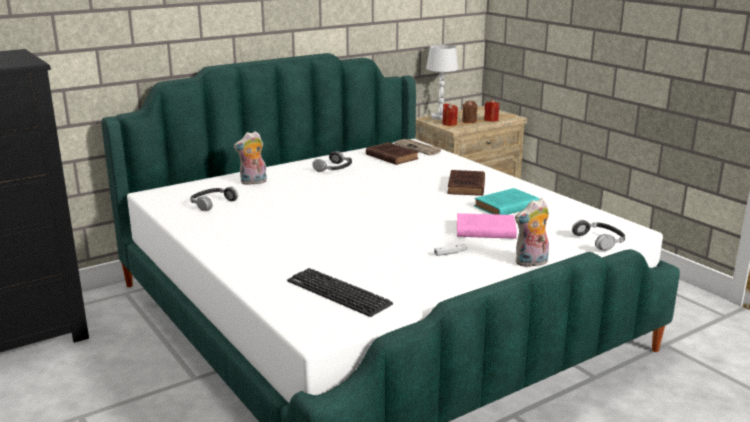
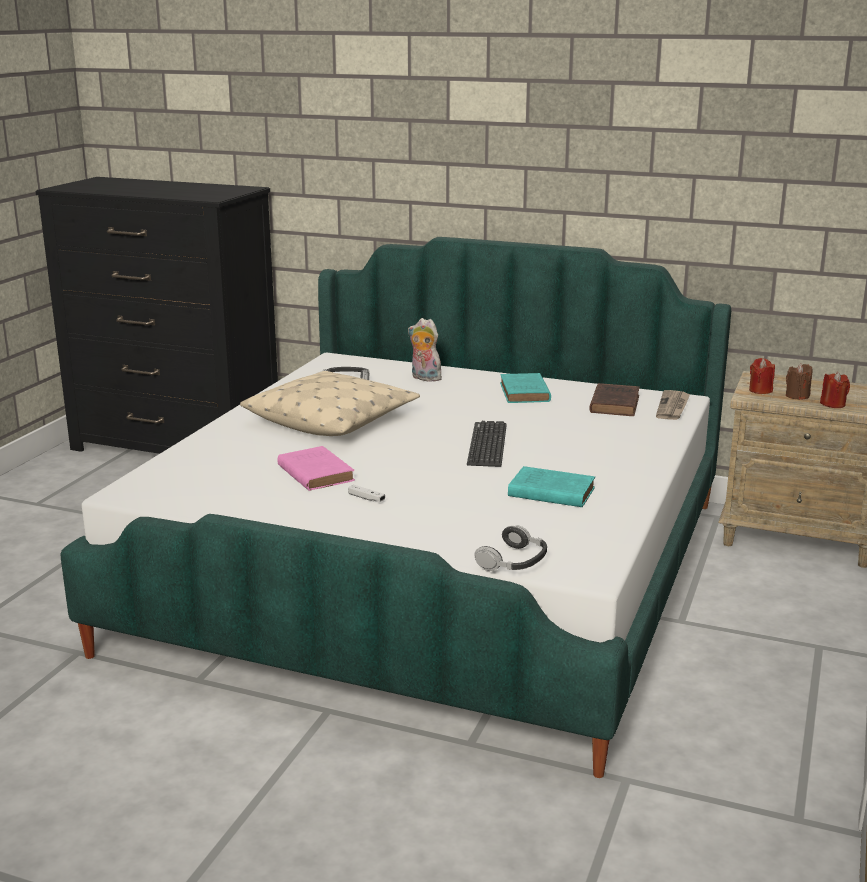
camera: 55 degrees right, 0 degrees up
keyboard [287,268,393,317] -> keyboard moved to [467,421,507,467]
headphones [312,151,352,172] -> turquoise book [500,373,551,403]
white table lamp [426,45,458,119] -> none
brown book [447,170,485,196] -> none
pink book [457,213,517,239] -> pink book moved to [277,446,355,491]
plush toy [515,198,549,267] -> none
none -> beige pillow [240,371,420,436]

